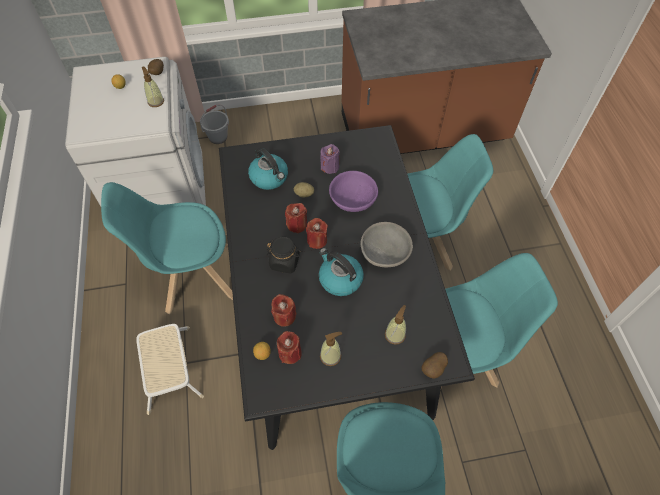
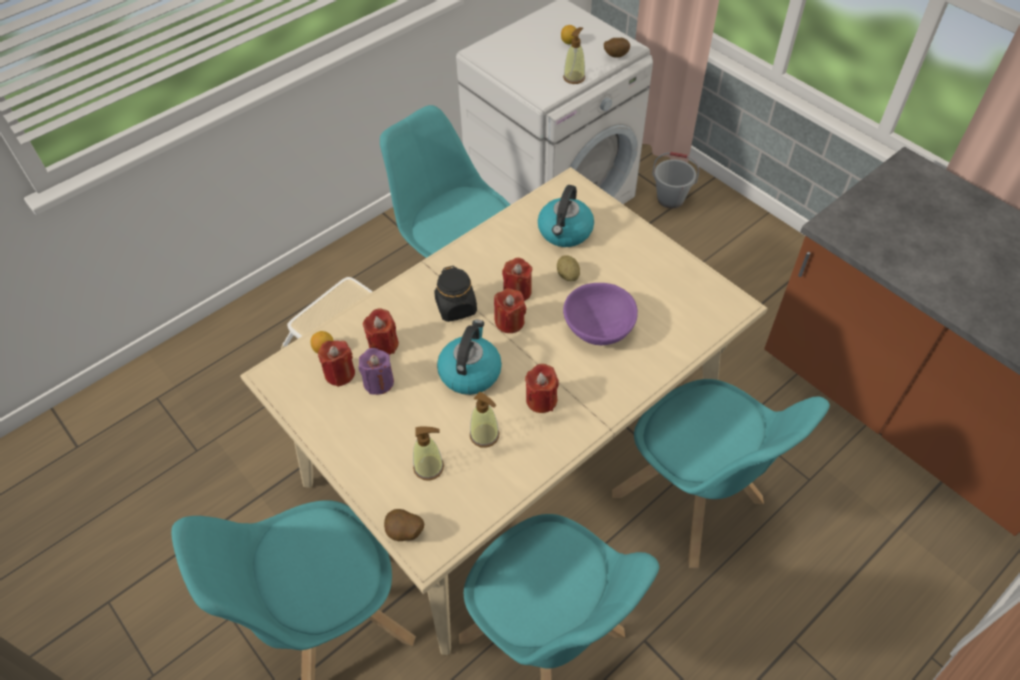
camera: 60 degrees right, 5 degrees down
black dining table [219,125,475,450] -> beige dining table [240,167,768,655]
purple candle [320,144,340,174] -> purple candle moved to [358,348,394,395]
soap dispenser [320,332,342,366] -> soap dispenser moved to [470,392,499,448]
grey bowl [361,222,413,267] -> red candle [525,364,559,413]

